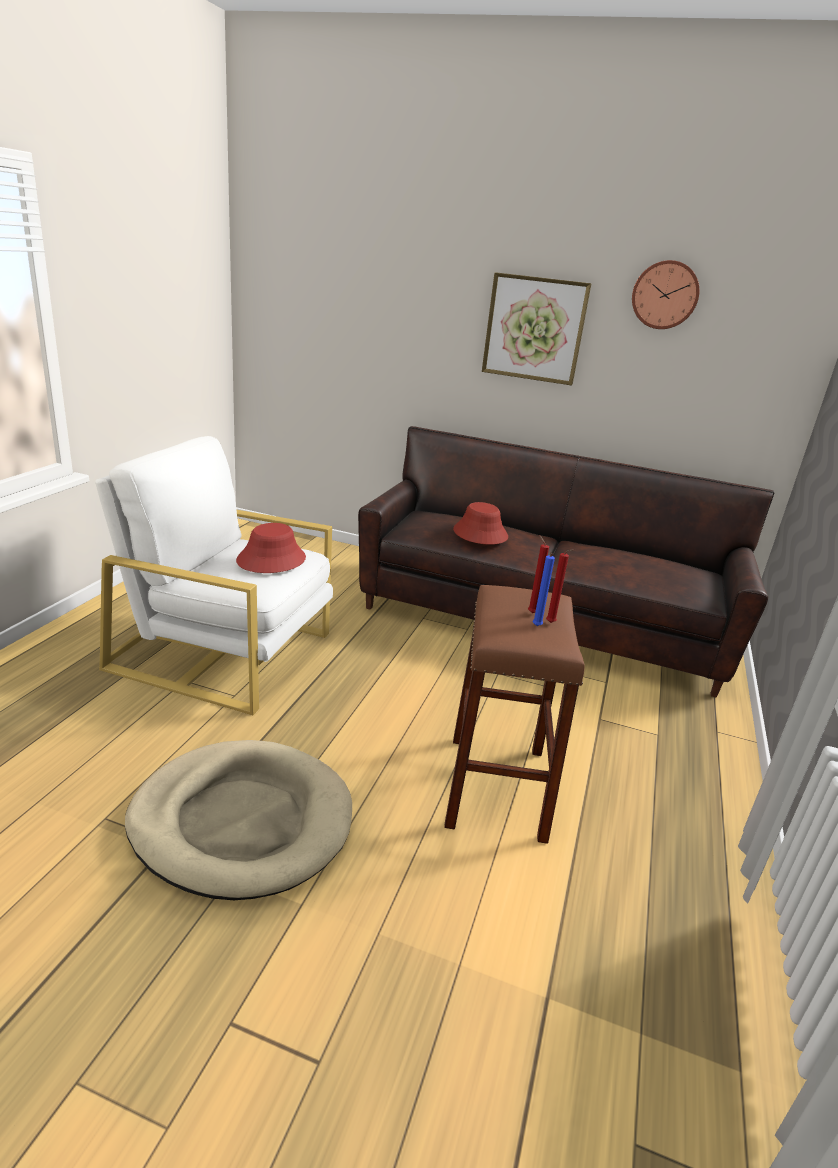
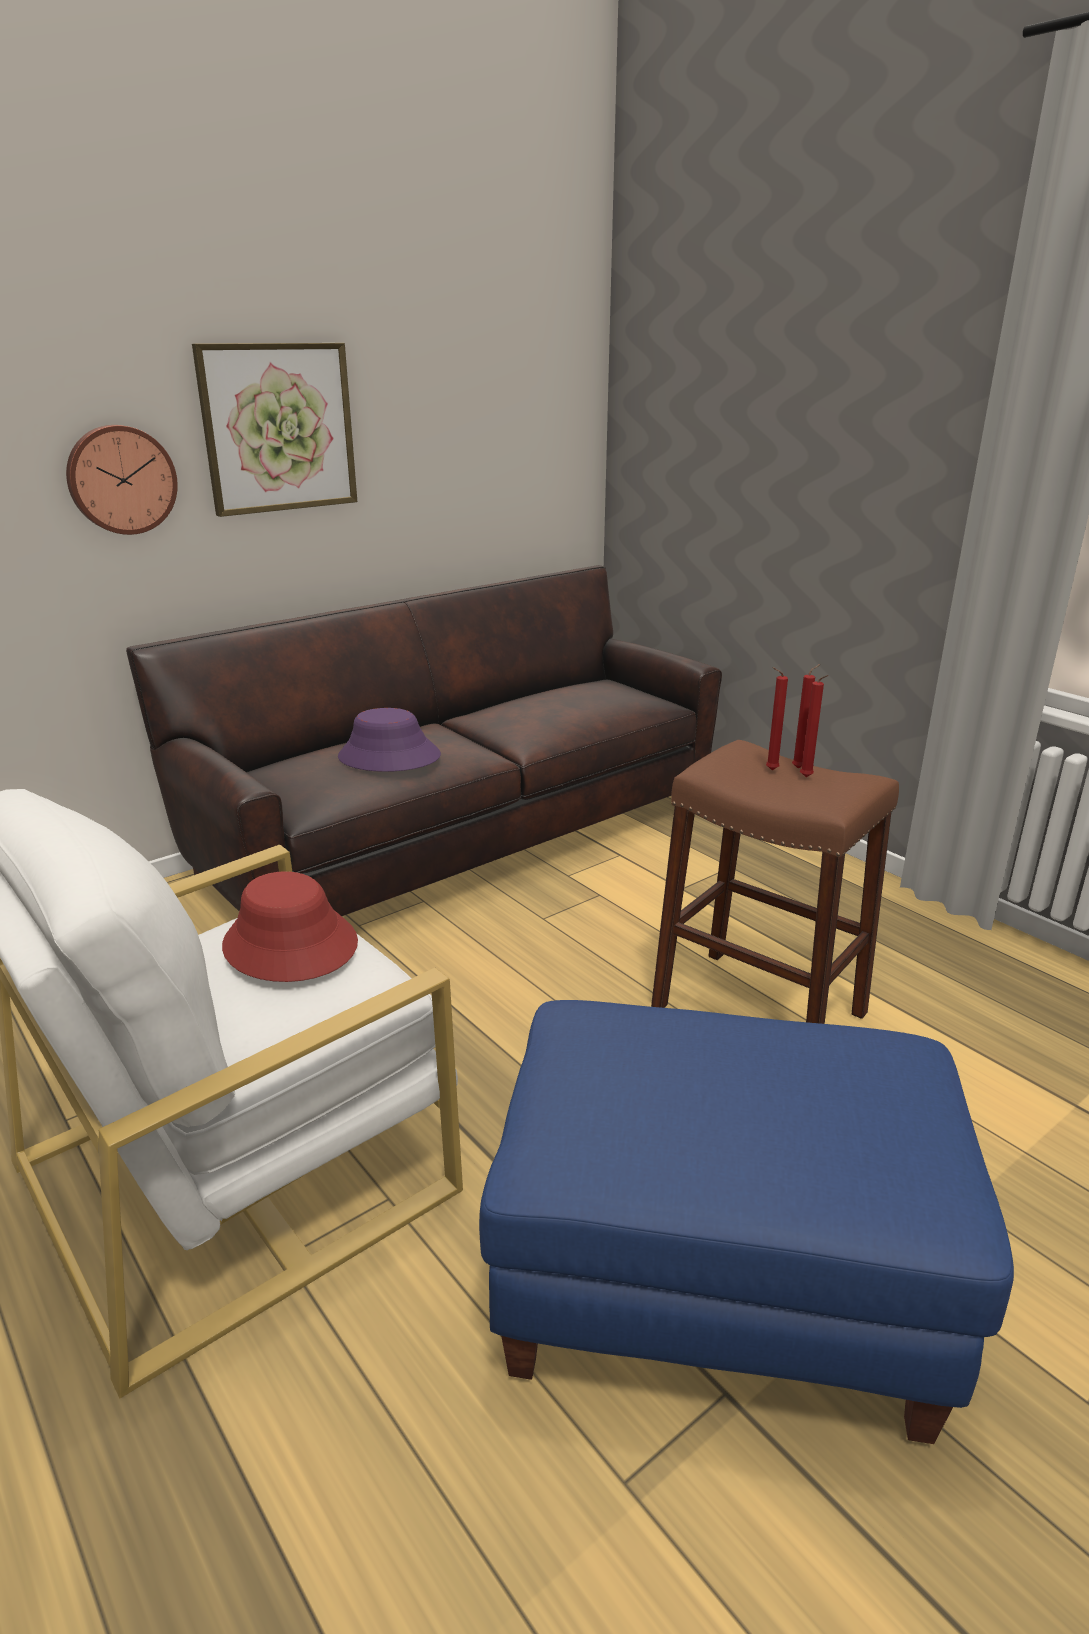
camera: 55 degrees left, 0 degrees up
beige dog bed [125,740,352,900] -> blue ottoman [479,1000,1014,1444]
red hat [453,502,508,545] -> purple hat [338,708,441,772]
blue candle [533,552,555,626] -> red candle [800,675,828,777]
wall clock [632,260,700,329] -> wall clock moved to [66,425,178,535]

